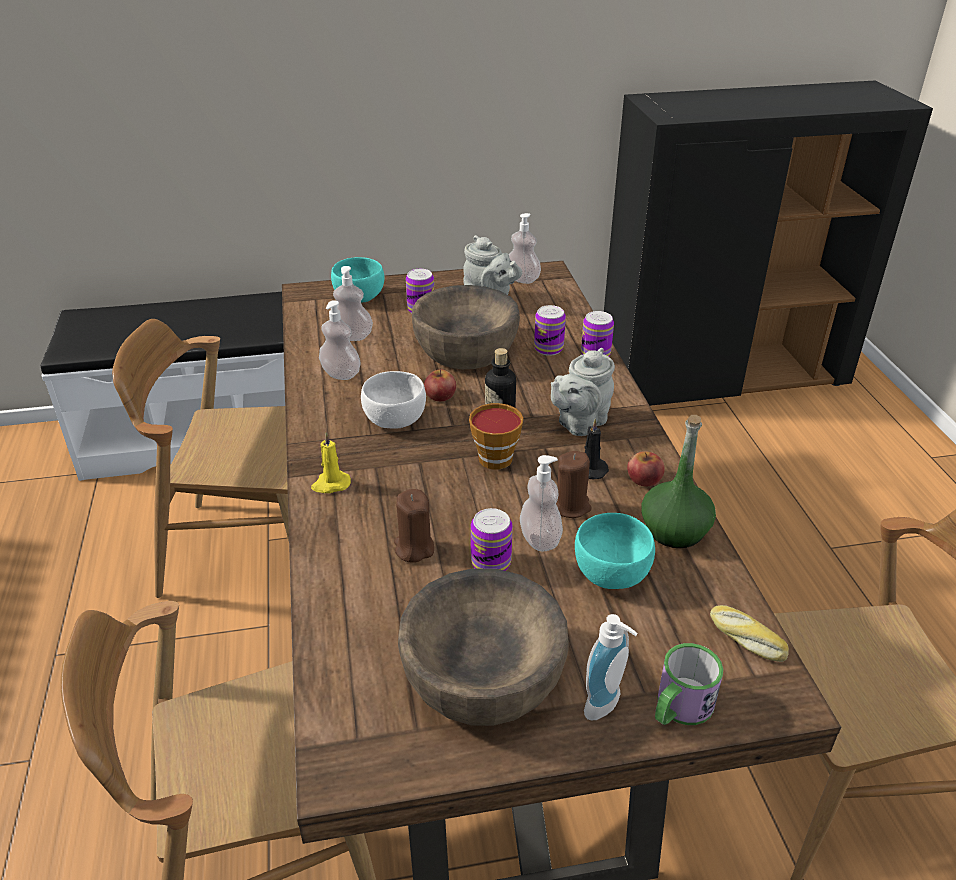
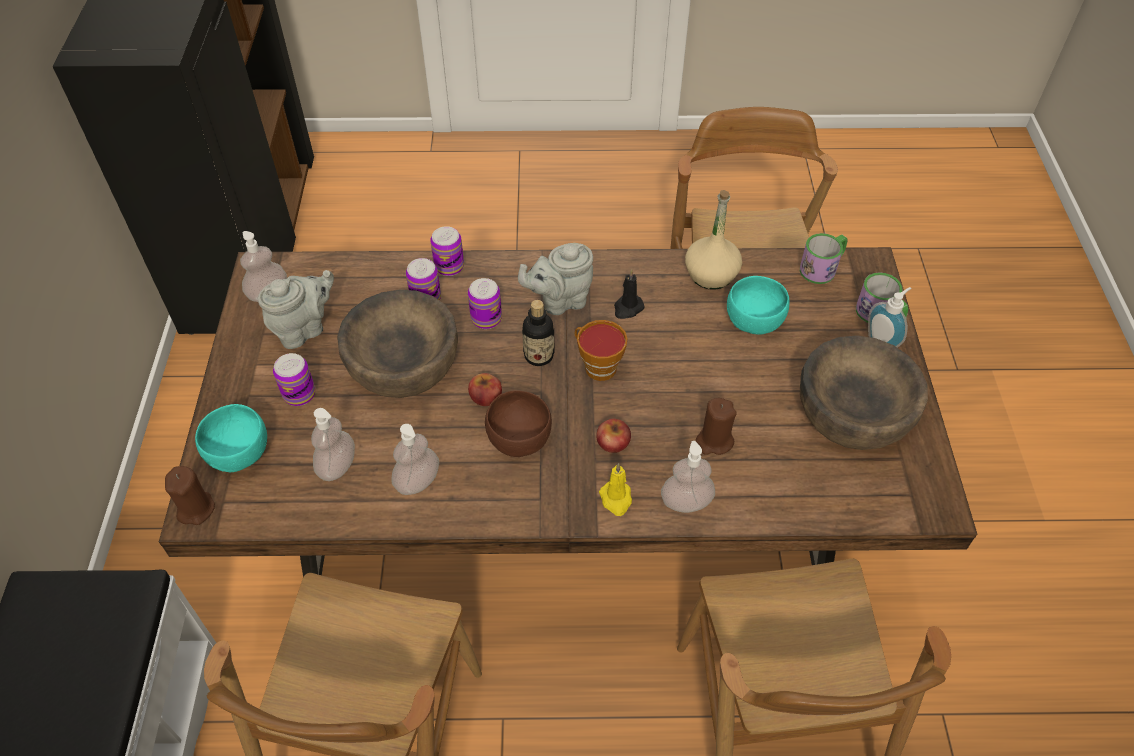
camera: 80 degrees left, 15 degrees up
white bowl [361,371,426,429] -> brown bowl [485,390,552,457]
can [471,508,513,571] -> can moved to [468,278,502,329]
soap dispenser [520,455,563,552] -> soap dispenser moved to [661,441,715,513]
grey teapot [551,348,615,436] -> grey teapot turned 105 degrees clockwise [518,243,593,315]
brown candle [556,451,592,518] -> brown candle moved to [165,466,215,525]
apple [627,451,665,487] -> apple moved to [596,419,631,453]
green bottle [641,415,716,548] -> beige bottle [685,190,742,290]
bread [710,605,789,662] -> mug [800,233,848,284]

